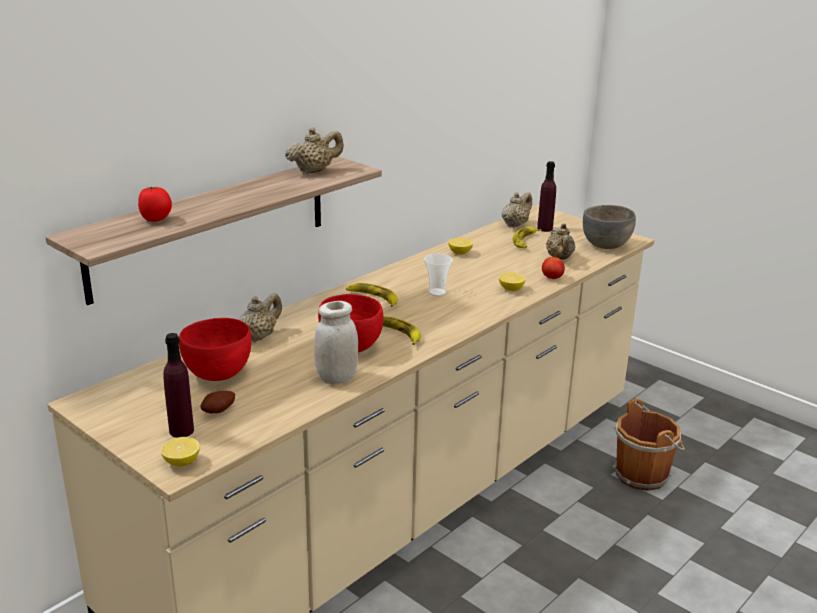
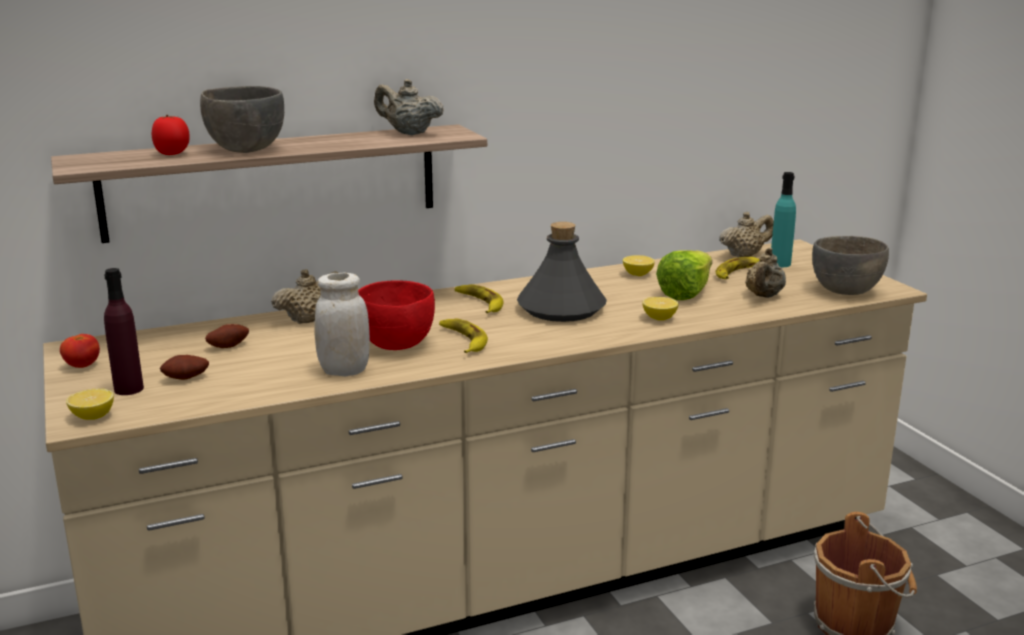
camera: 25 degrees right, 5 degrees down
red bowl [179,318,252,381] -> potato [205,324,249,348]
beige teapot [285,127,344,174] -> beige teapot turned 150 degrees counterclockwise [374,79,444,135]
cup [424,254,453,296] -> grey bottle [517,222,607,322]
purple bottle [537,161,556,232] -> turquoise bottle [771,172,796,267]
tomato [542,257,565,279] -> tomato moved to [60,334,100,368]
none -> grey bowl [200,86,284,153]
none -> lettuce [656,250,712,300]

